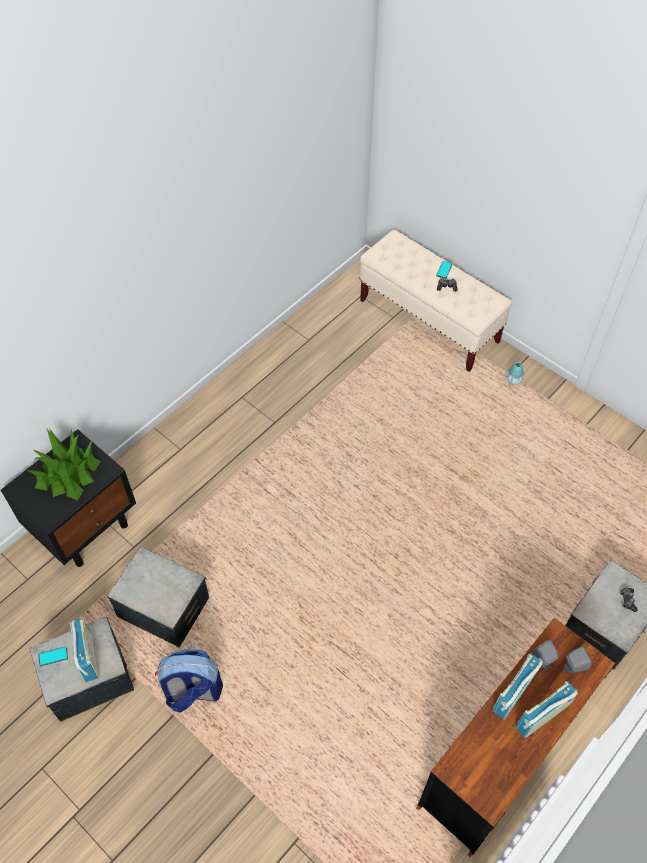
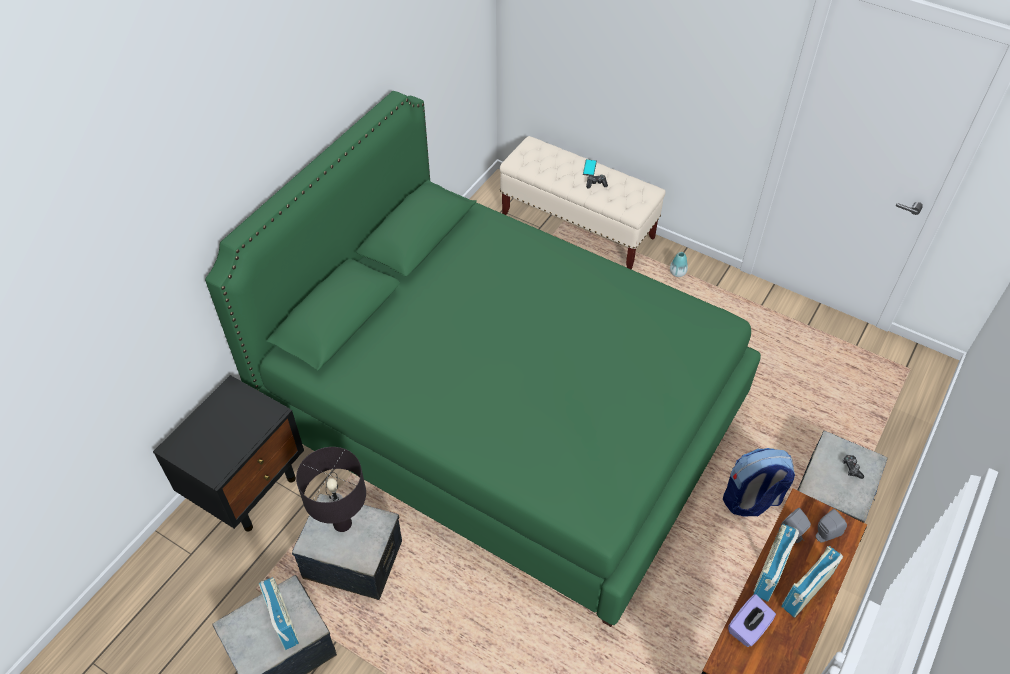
camera: 10 degrees left, 5 degrees down
potted plant [28,428,101,501] -> none
phone [38,646,68,666] -> none
backpack [155,649,223,713] -> backpack moved to [723,448,795,516]
none -> green bed [205,91,761,627]
none -> black table lamp [296,447,366,532]
none -> purple tissue box [728,594,776,647]

